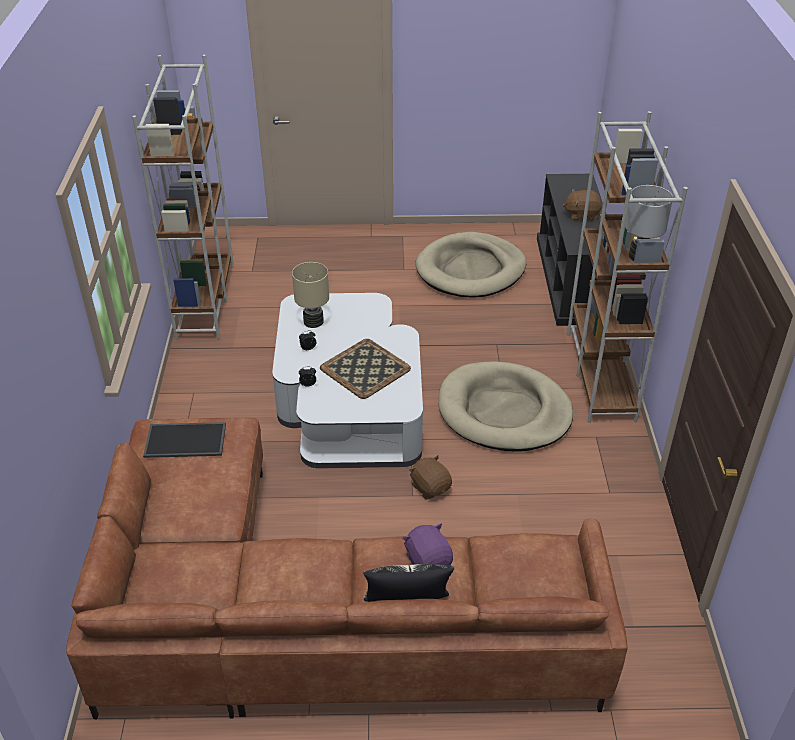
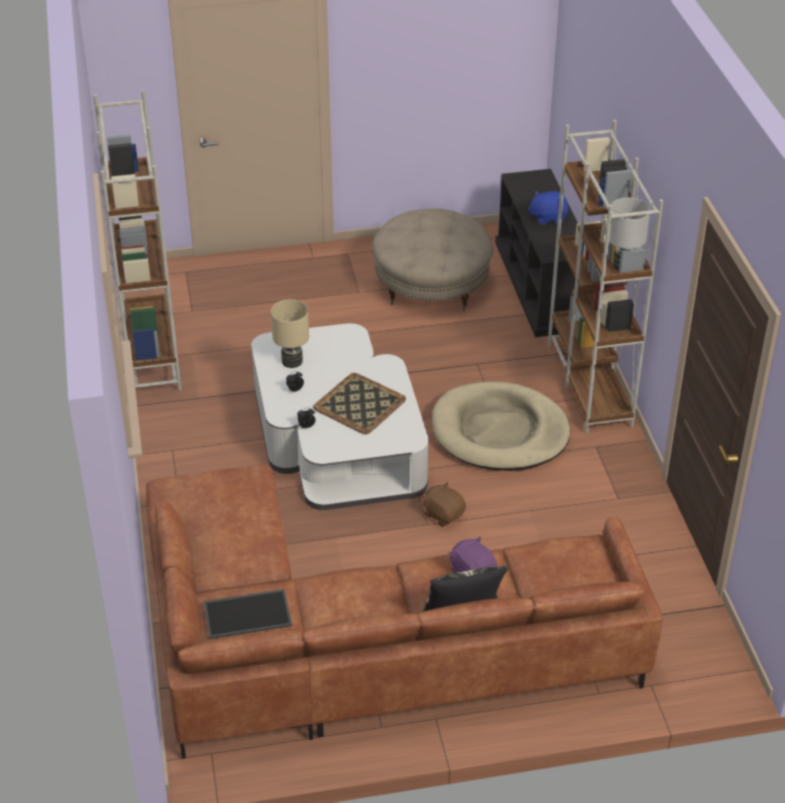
camera: 10 degrees left, 0 degrees up
tray [143,422,226,458] -> tray moved to [204,589,292,639]
beige dog bed [415,232,527,298] -> beige ottoman [372,208,493,311]
brown plush toy [563,189,602,221] -> blue plush toy [528,191,568,225]

